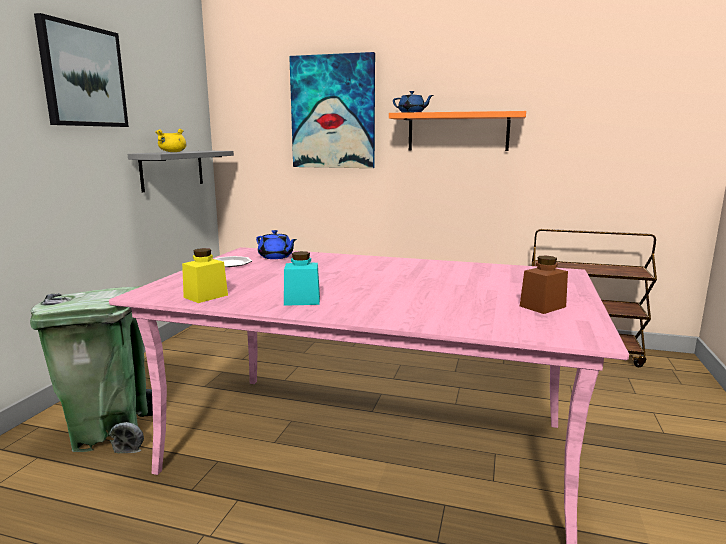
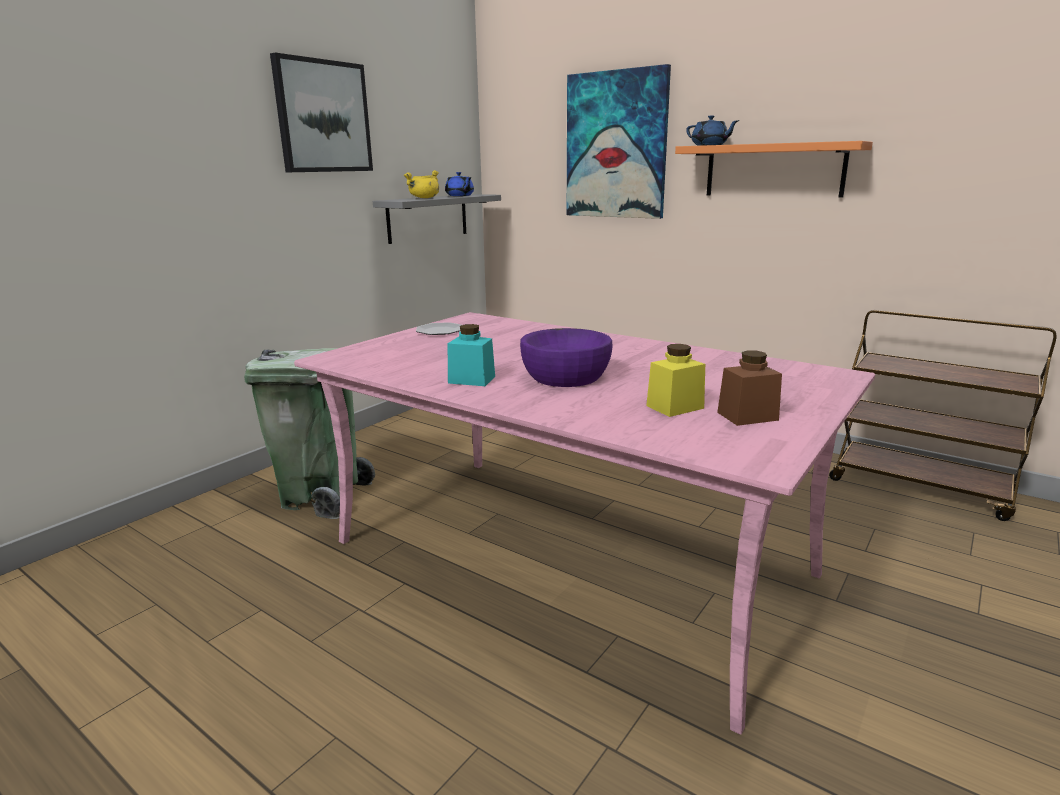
camera: 20 degrees right, 5 degrees up
yellow jar [182,248,228,303] -> yellow jar moved to [646,344,705,417]
blue teapot [256,230,297,259] -> blue teapot moved to [445,172,474,196]
none -> purple bowl [520,328,613,387]

